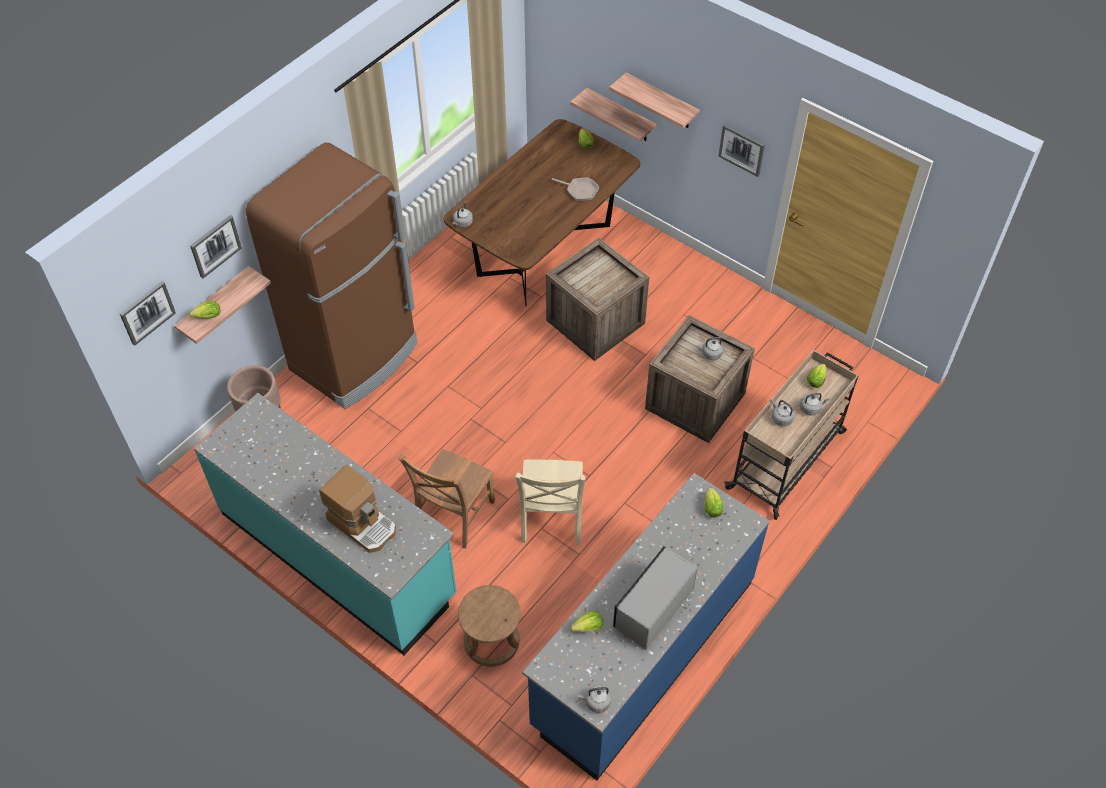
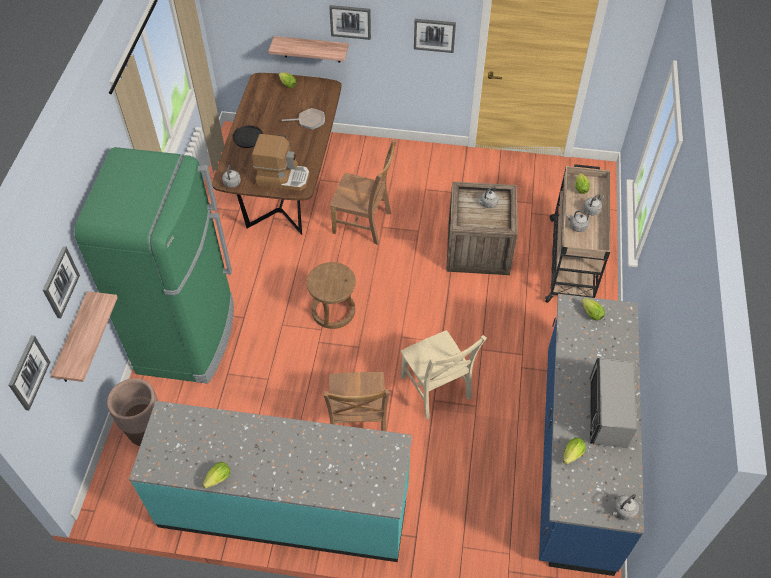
camera: 30 degrees left, 0 degrees up
lettuce [189,301,220,319] -> lettuce moved to [202,462,230,489]
brown fridge [246,143,417,409] -> green fridge [75,147,234,384]
coffee machine [319,465,396,553] -> coffee machine moved to [252,134,310,191]
brown stool [458,585,521,667] -> brown stool moved to [306,262,356,329]
crate [546,238,649,361] -> brown chair [330,140,397,245]
shelf [609,73,700,128] -> picture [329,5,371,40]
none -> black frying pan [233,125,286,148]

